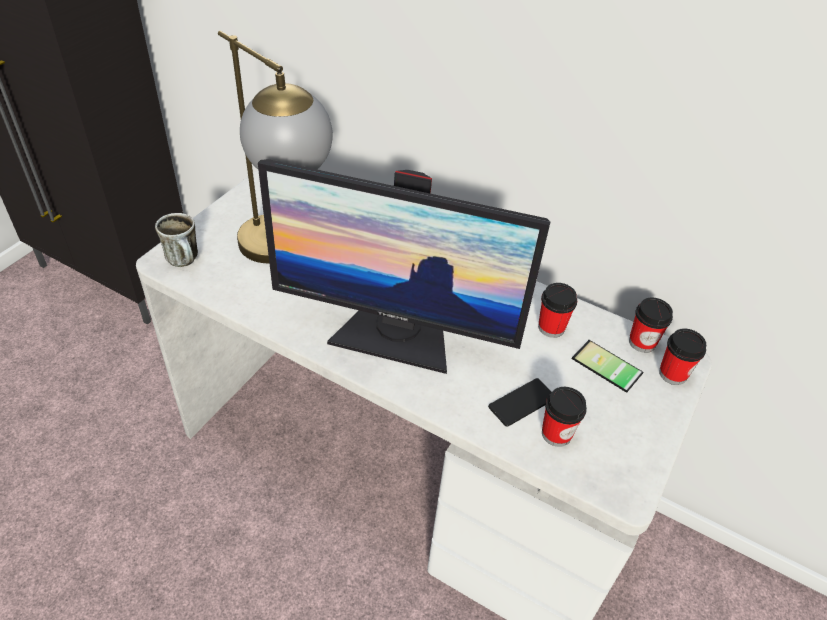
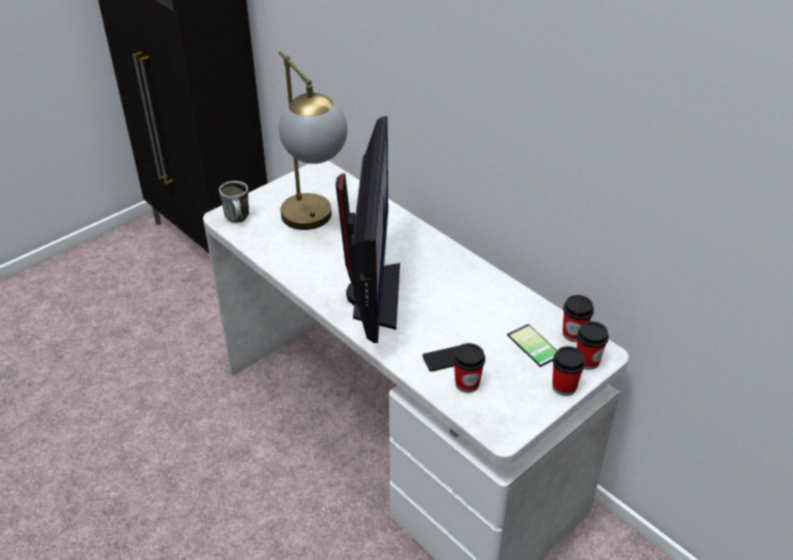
camera: 20 degrees right, 5 degrees down
monitor [258,159,550,374] -> monitor turned 120 degrees counterclockwise [336,116,400,343]
cup [538,283,577,338] -> cup moved to [552,346,585,396]

